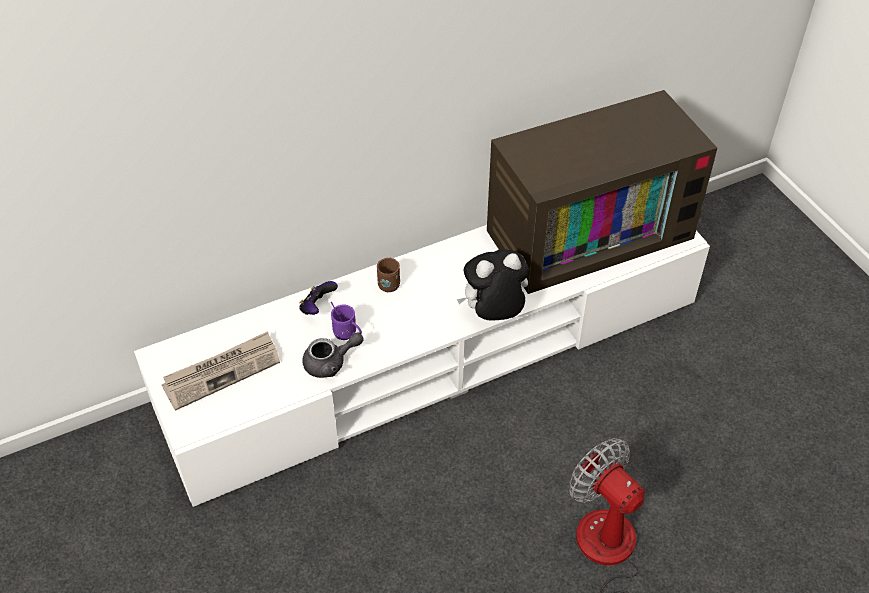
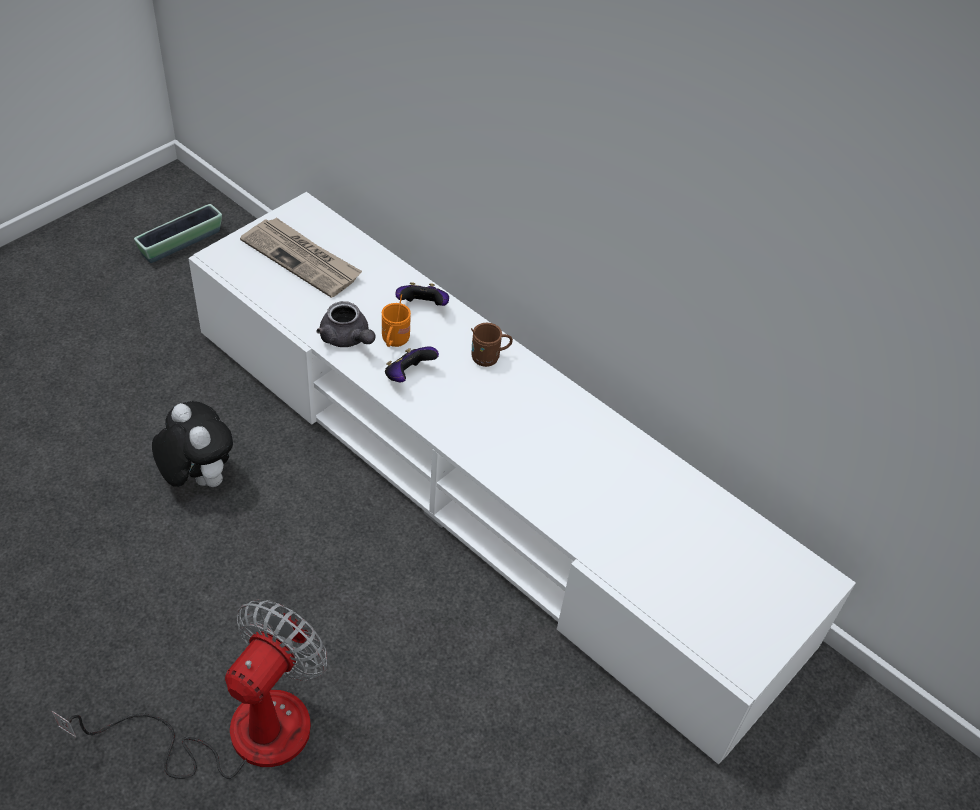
camera: 65 degrees right, 0 degrees up
purple mug [331,302,362,340] -> orange mug [382,294,411,347]
plush toy [457,249,528,320] -> plush toy moved to [152,401,233,487]
television [487,90,717,294] -> none
none -> planter [134,204,222,263]
none -> game controller [385,347,439,382]

